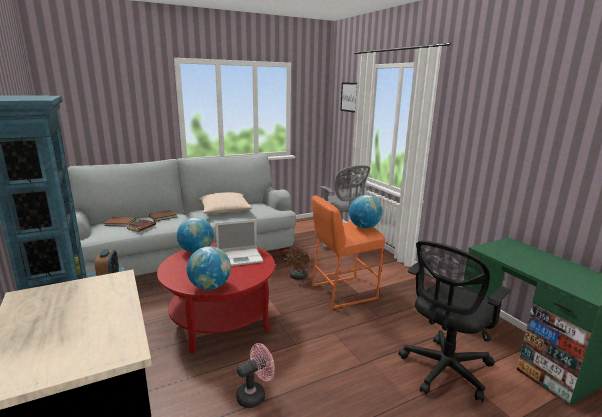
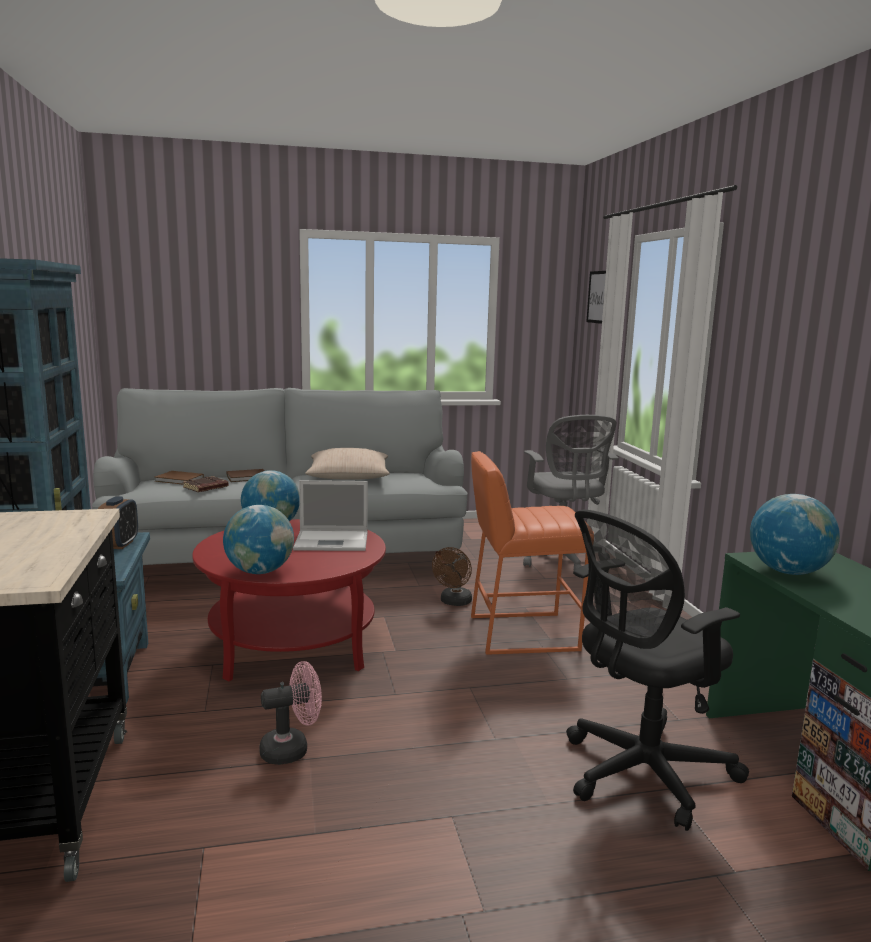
camera: 15 degrees right, 5 degrees down
globe [349,195,383,228] -> globe moved to [750,494,840,575]

